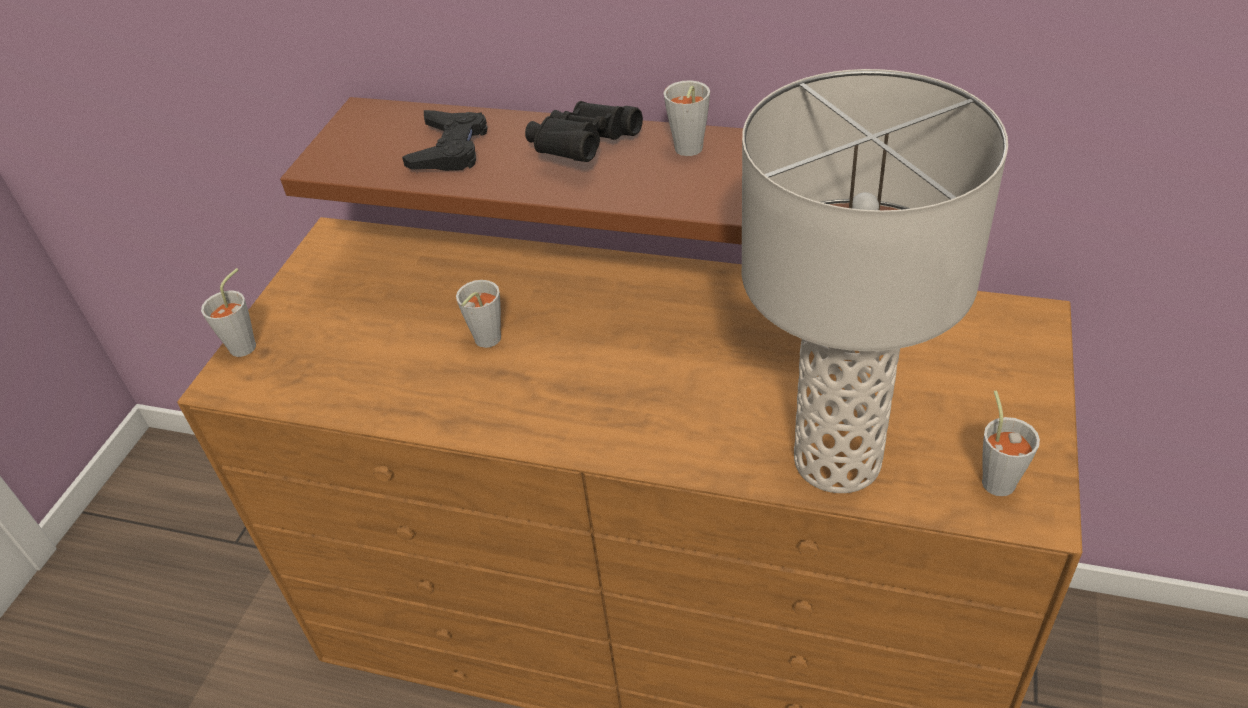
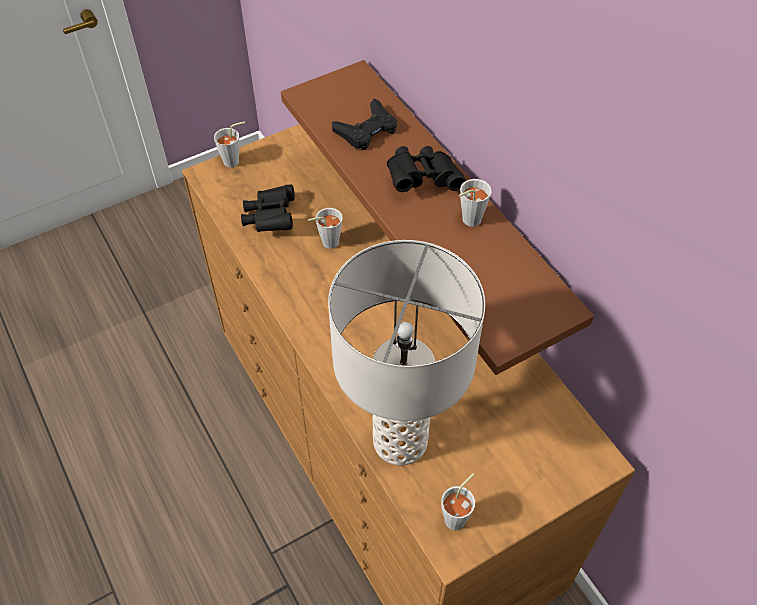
camera: 40 degrees right, 10 degrees up
none -> black binoculars [241,184,295,232]

